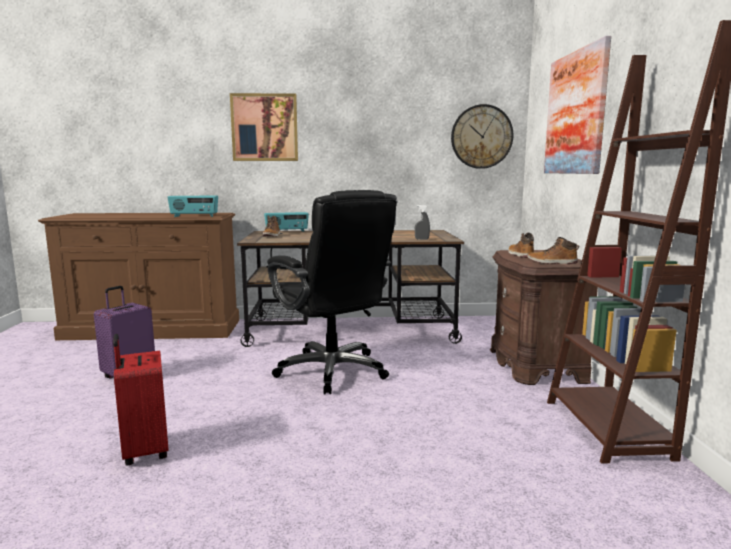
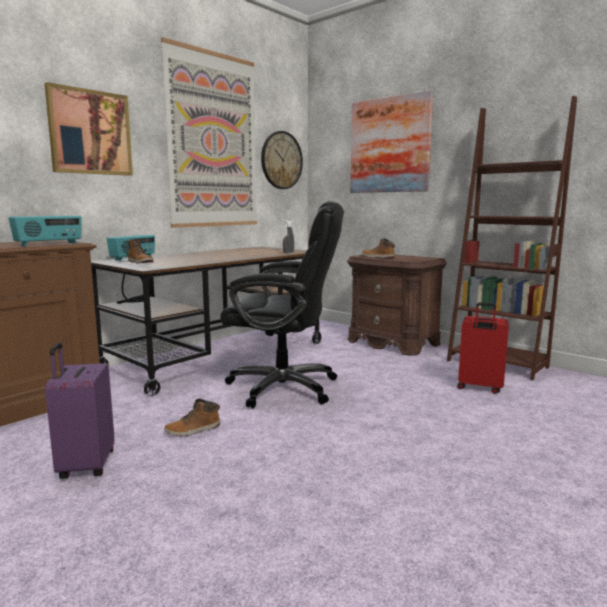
camera: 45 degrees left, 0 degrees up
red suitcase [113,334,169,465] -> red suitcase moved to [457,302,509,394]
boot [527,237,579,264] -> boot moved to [164,399,220,436]
none -> picture [161,37,257,228]

